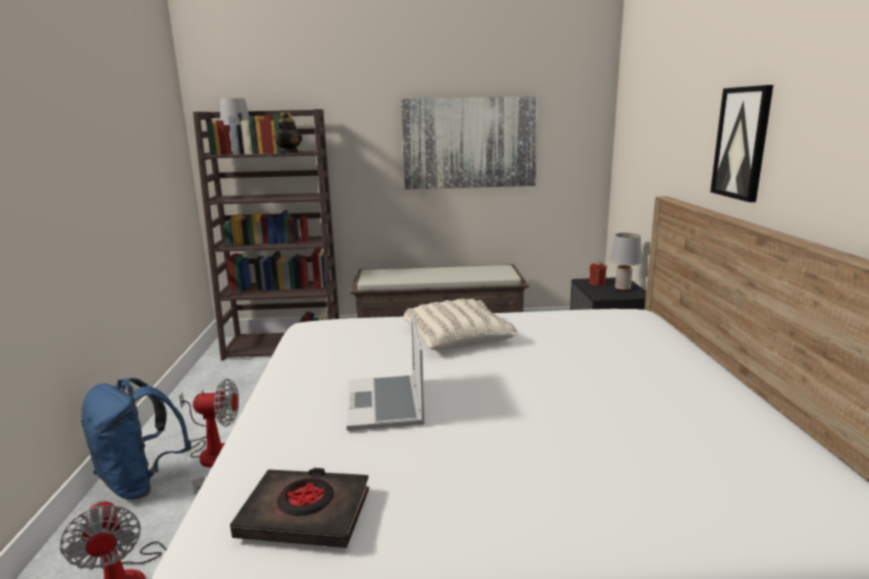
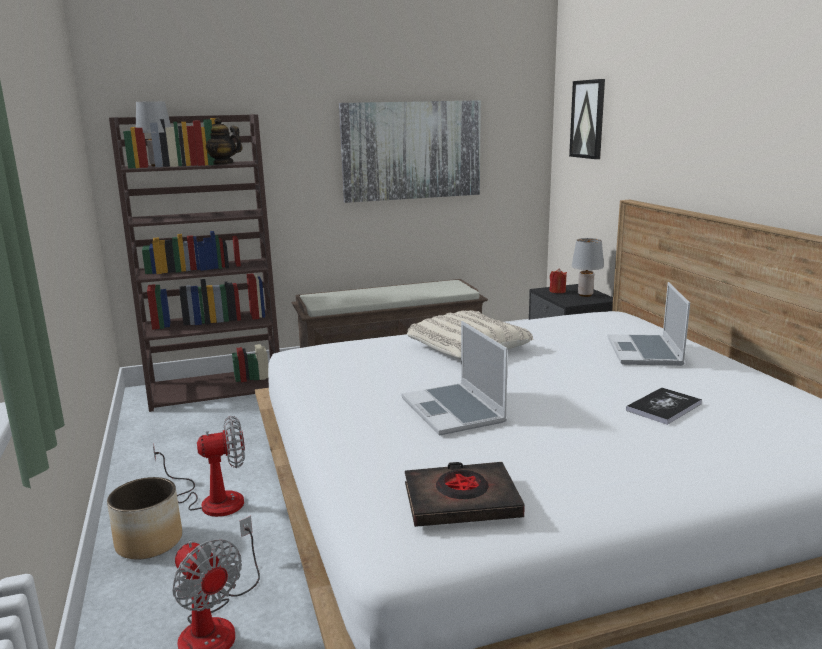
camera: 15 degrees left, 0 degrees up
blue backpack [81,378,191,499] -> planter [107,477,182,559]
teapot [274,112,302,153] -> teapot turned 120 degrees clockwise [202,118,243,165]
picture [710,85,773,202] -> picture moved to [569,79,605,159]
none -> laptop [607,282,690,366]
none -> book [626,388,702,425]

